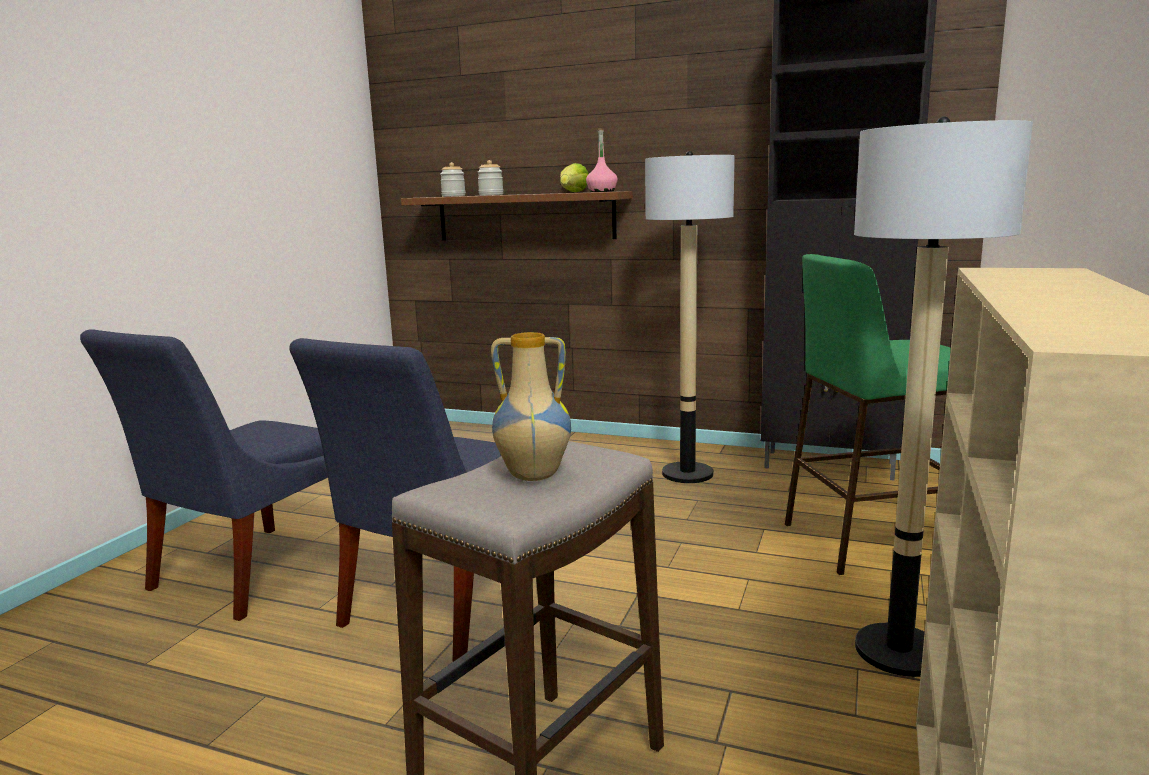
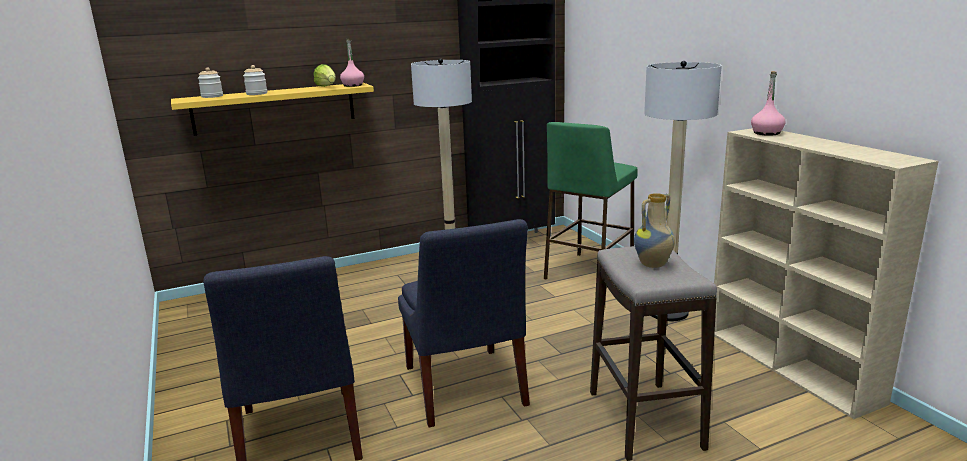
camera: 45 degrees left, 5 degrees up
brown shelf [401,191,633,241] -> yellow shelf [171,83,374,136]
none -> pink bottle [751,71,786,136]

